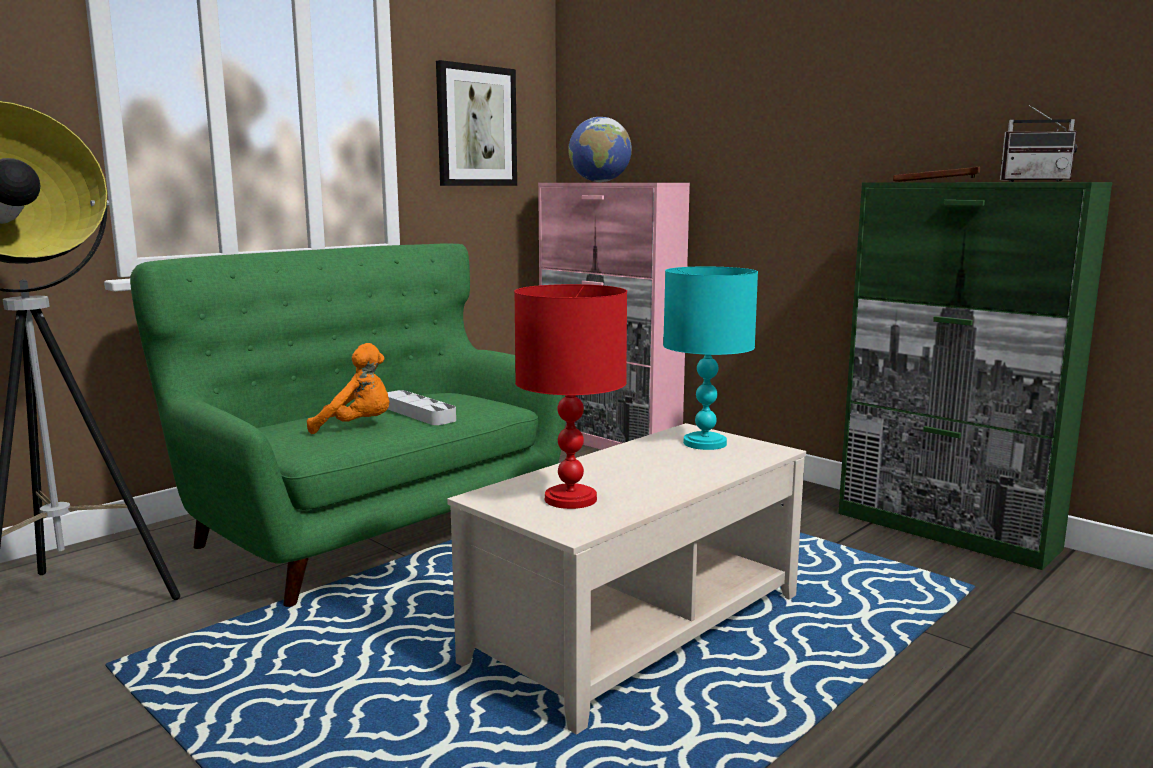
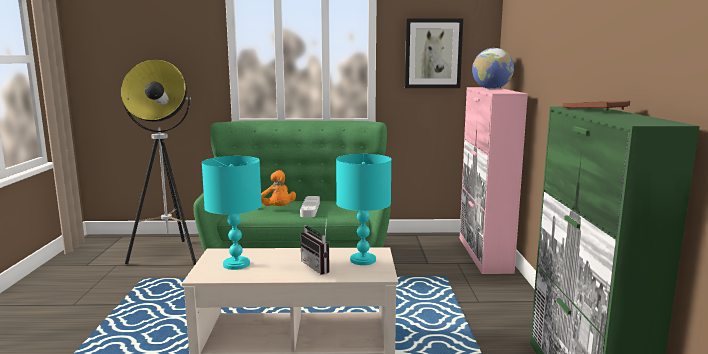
camera: 45 degrees right, 0 degrees up
red table lamp [514,284,627,509] -> turquoise table lamp [202,156,262,270]
radio [1000,105,1077,182] -> radio moved to [300,216,330,275]

